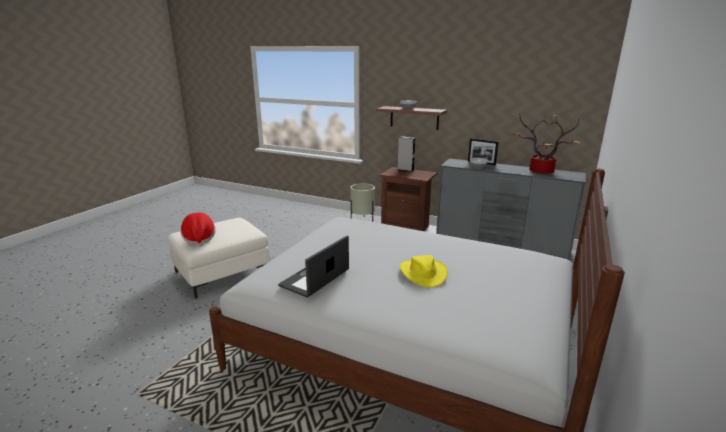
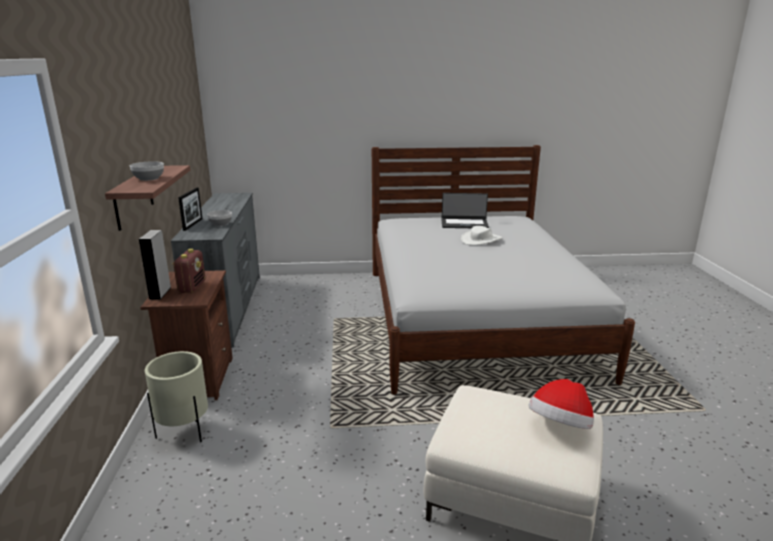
camera: 120 degrees left, 0 degrees up
laptop [278,236,349,298] -> laptop moved to [442,193,489,228]
yellow hat [400,255,448,288] -> white hat [461,226,502,245]
potted plant [512,113,581,174] -> none
none -> radio [173,249,205,293]

